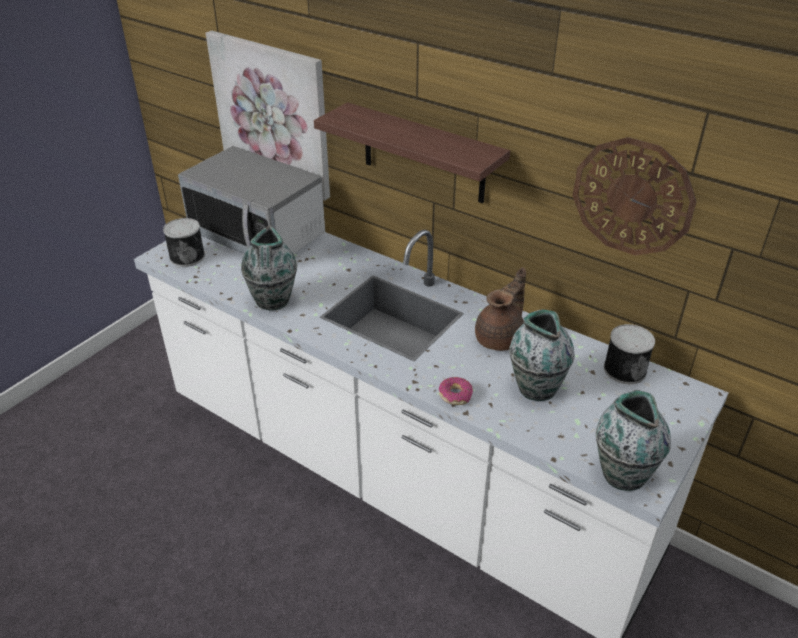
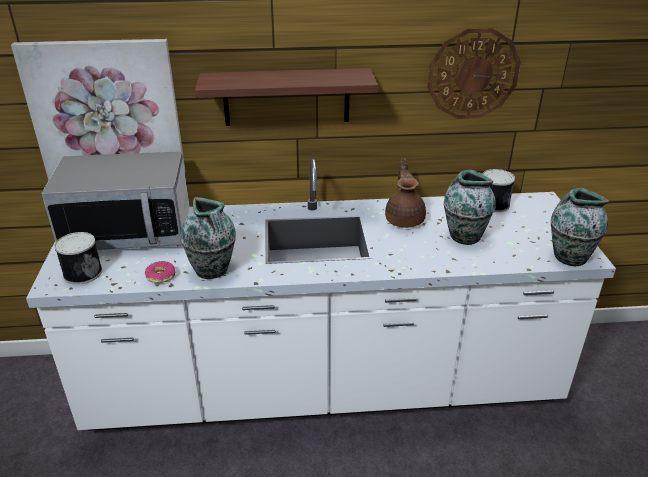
camera: 40 degrees left, 5 degrees down
donut [439,377,473,405] -> donut moved to [145,261,175,283]

